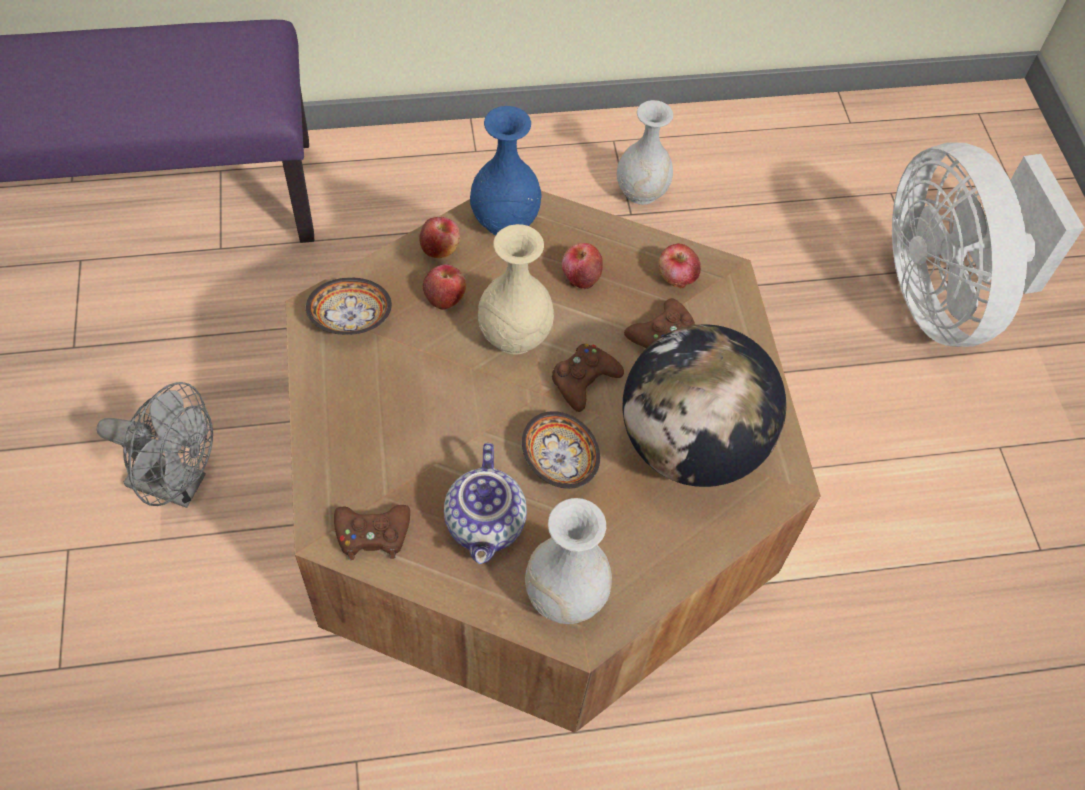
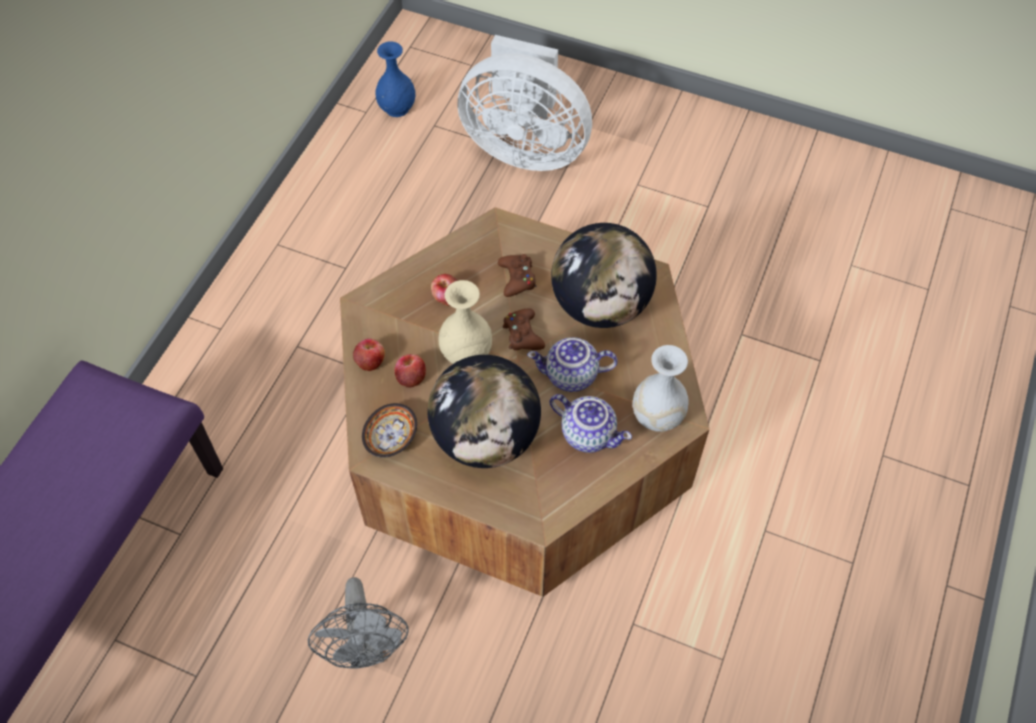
camera: 55 degrees left, 0 degrees up
grey fan [97,382,213,508] -> grey fan turned 120 degrees clockwise [308,577,409,668]
brown game controller [334,505,410,560] -> none
blue vase [470,106,542,235] -> blue vase moved to [375,42,415,117]
bowl [522,411,600,489] -> teapot [527,337,617,392]
white vase [617,100,673,205] -> none
apple [659,243,701,289] -> none
none -> globe [428,355,541,468]

